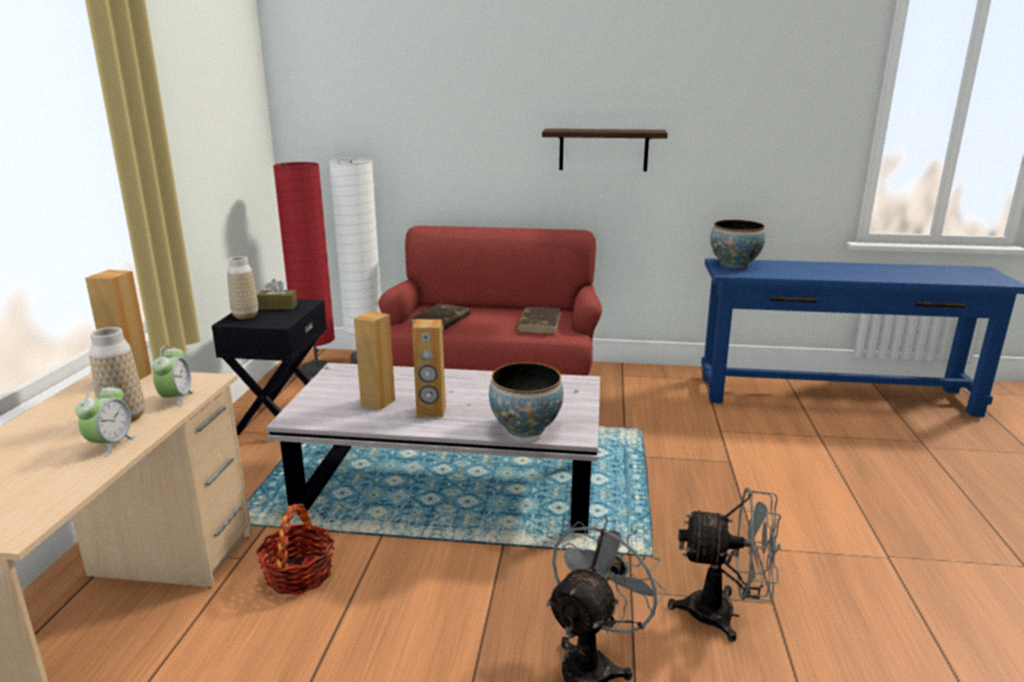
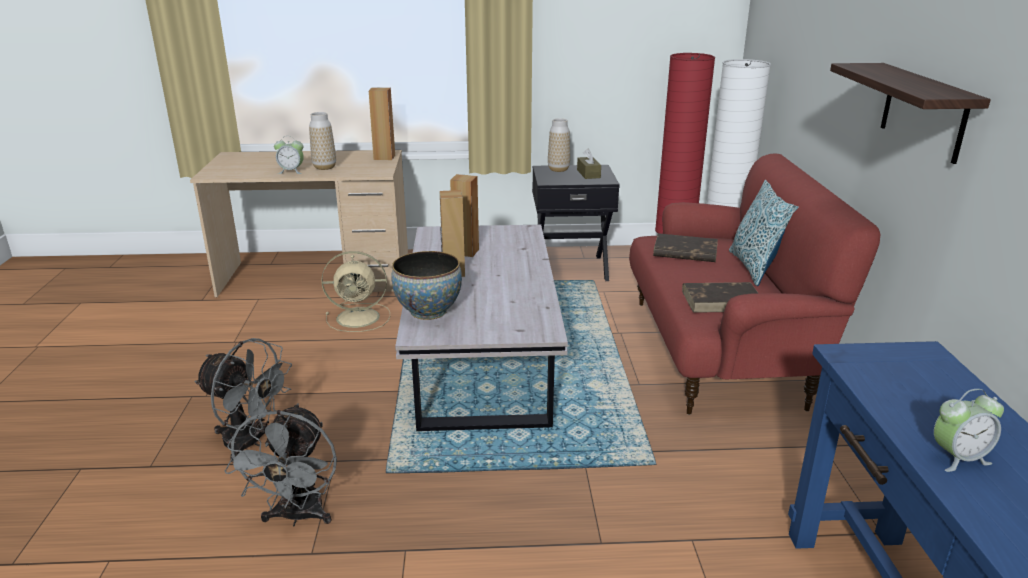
camera: 80 degrees right, 5 degrees up
alarm clock [152,345,195,408] -> alarm clock moved to [934,389,1004,472]
basket [256,503,335,595] -> beige fan [321,251,390,332]
bowl [711,220,765,268] -> none
none -> pillow [729,180,798,286]

